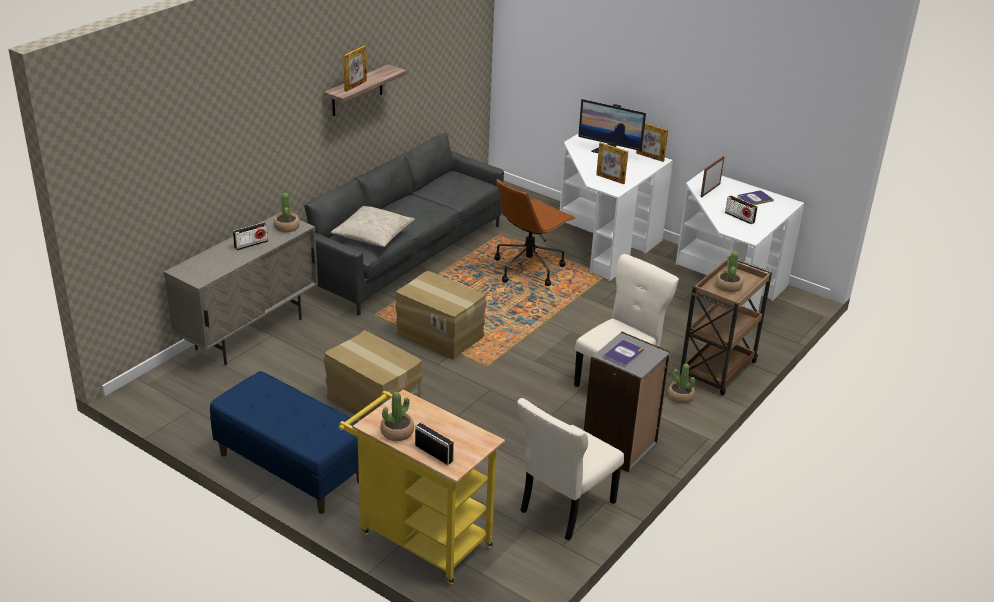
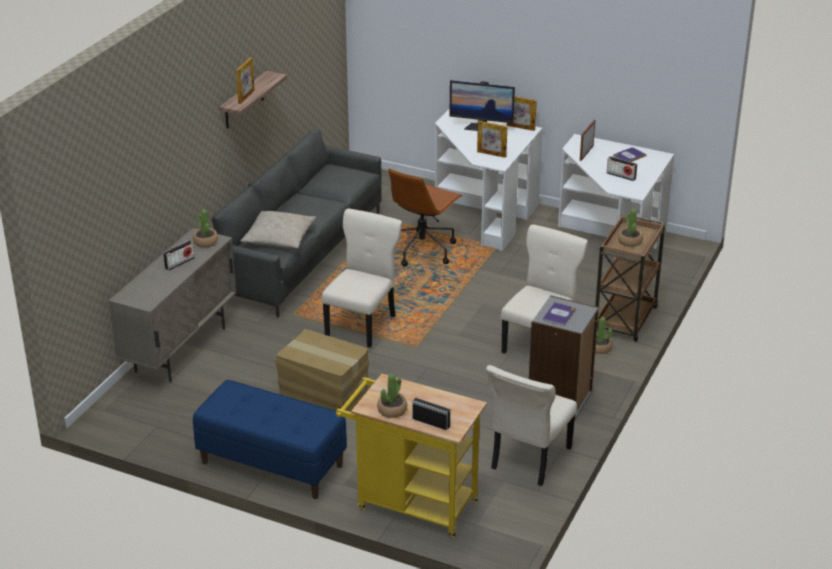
camera: 10 degrees left, 0 degrees up
cardboard box [395,271,487,360] -> beige chair [321,209,402,348]

